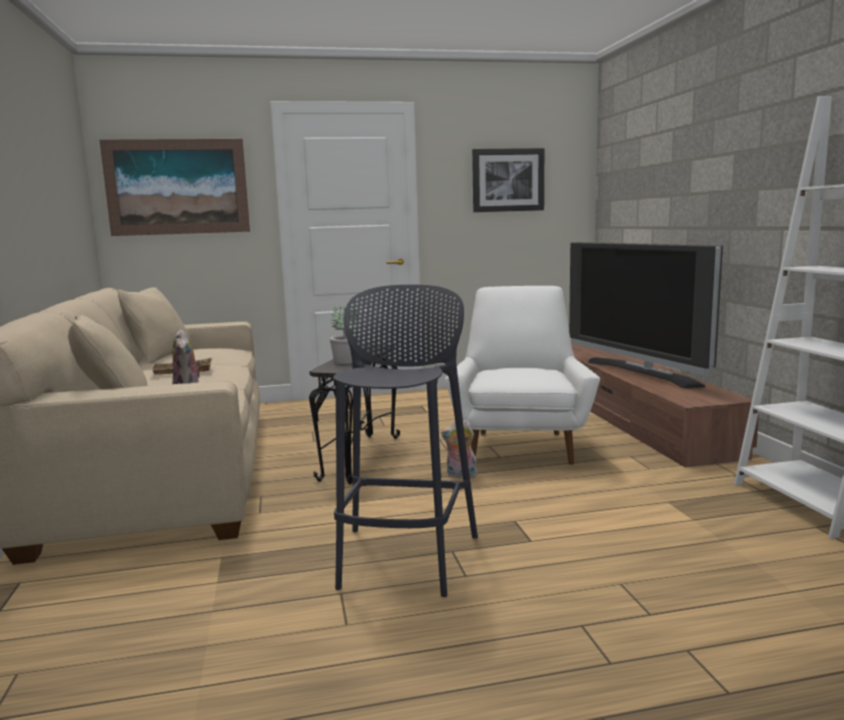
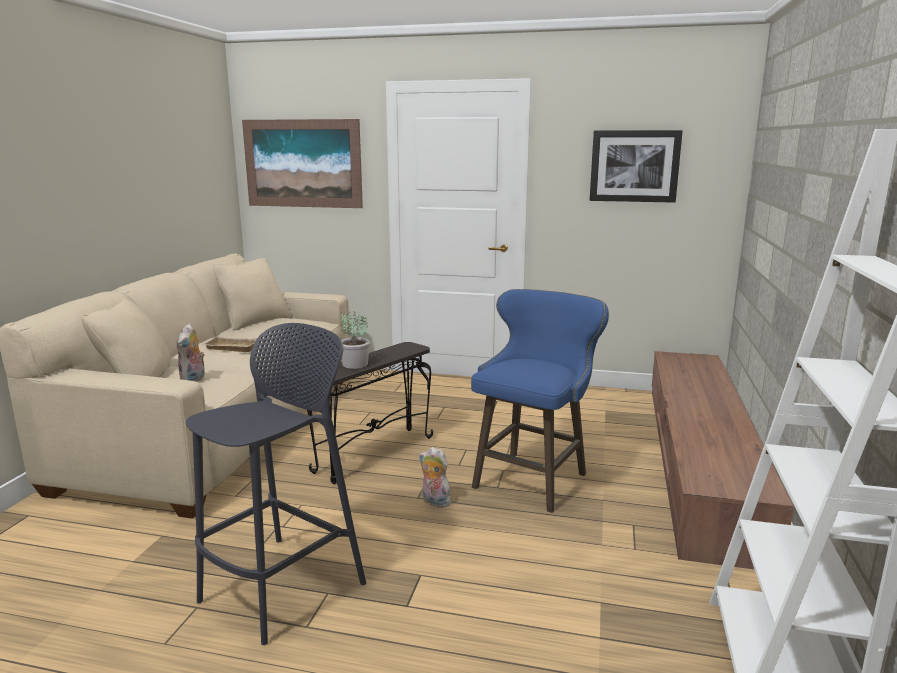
camera: 25 degrees right, 5 degrees up
white armchair [445,286,600,465] -> blue stool [471,289,609,513]
television [569,242,723,388] -> none

